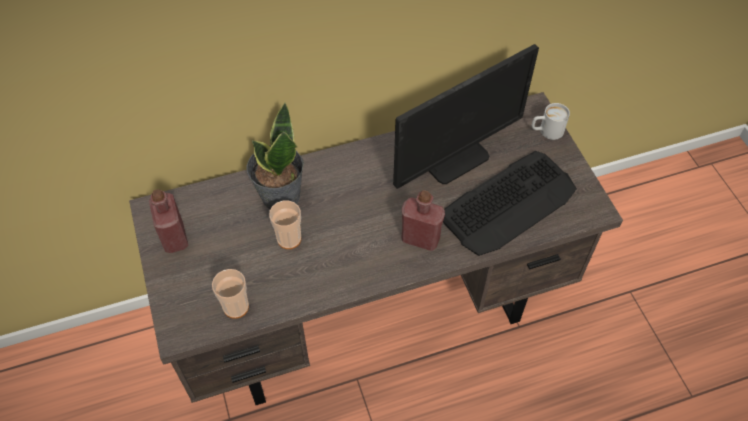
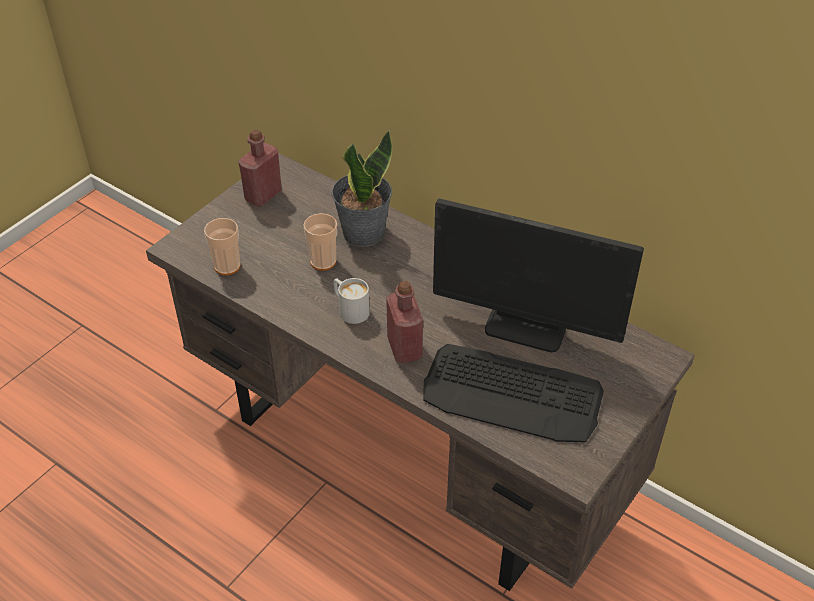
camera: 55 degrees right, 10 degrees down
white mug [532,103,570,140] -> white mug moved to [333,278,370,324]

